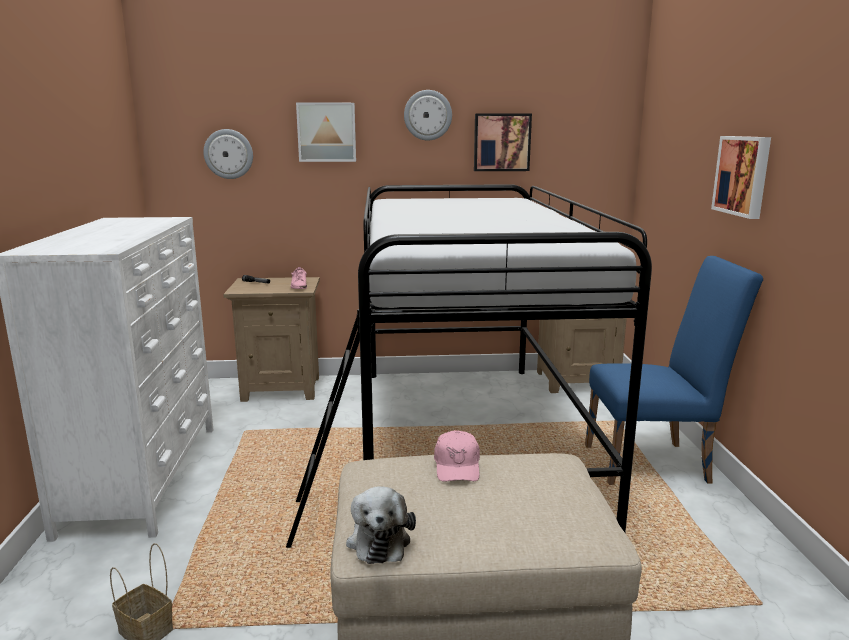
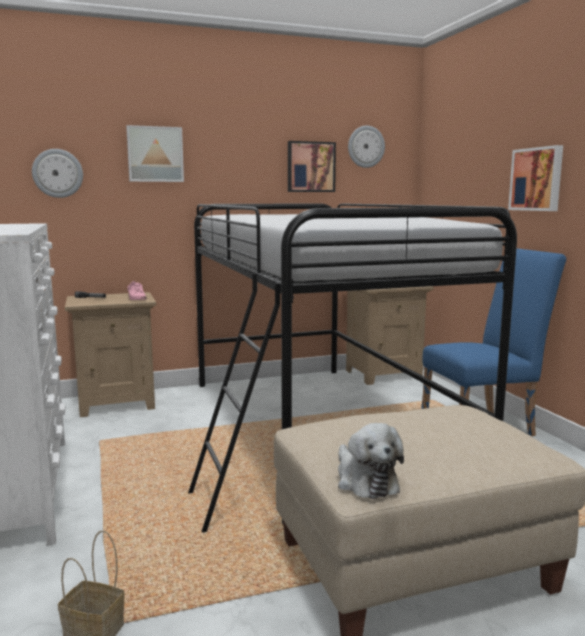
camera: 15 degrees left, 5 degrees down
wall clock [404,90,452,141] -> wall clock moved to [348,125,385,168]
pink cap [434,430,480,482] -> none

